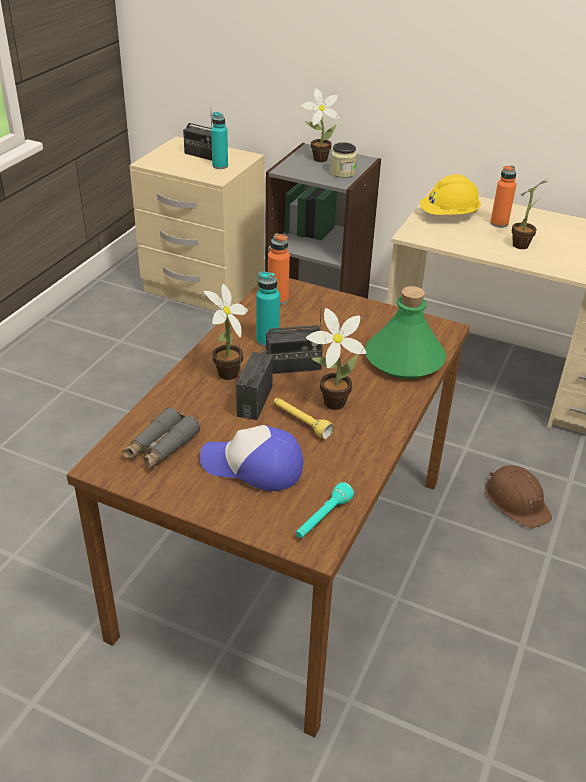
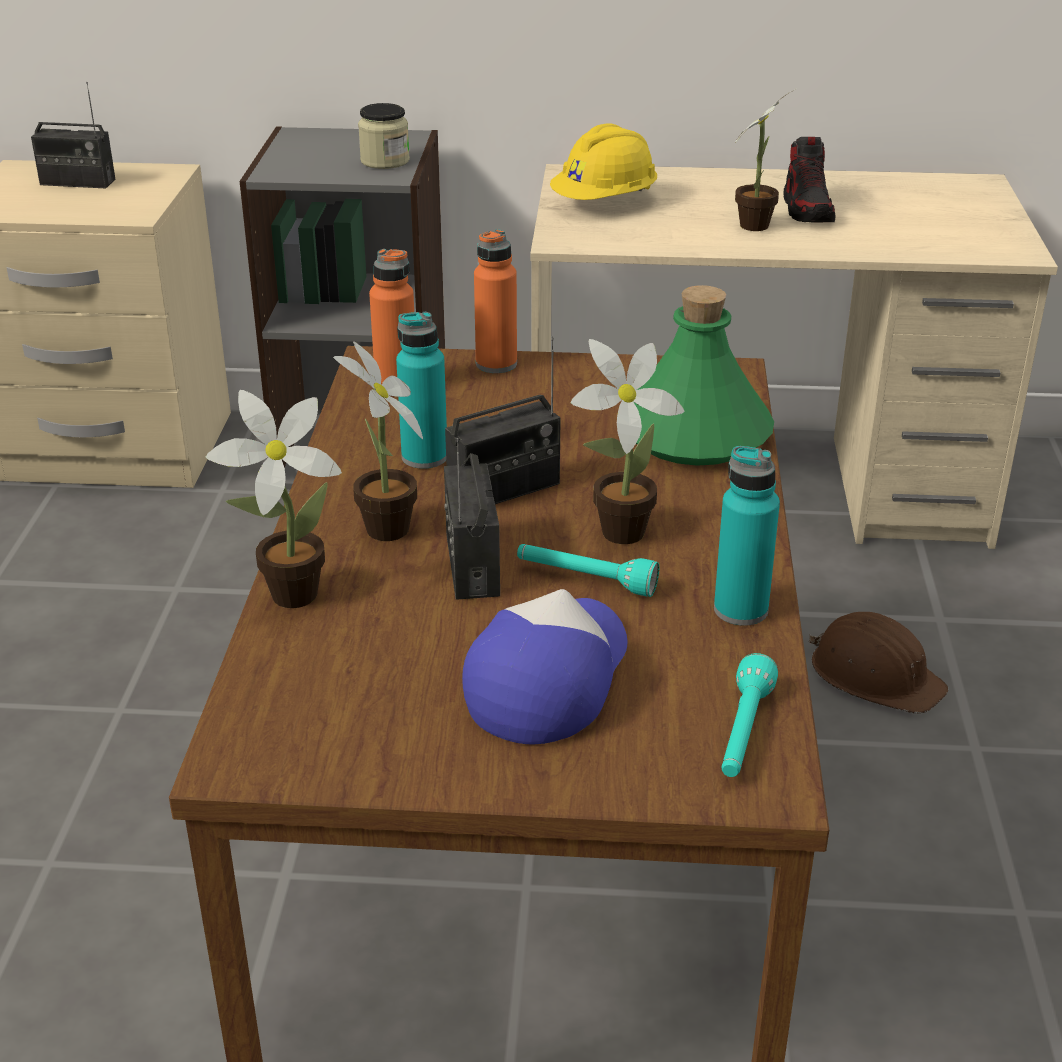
camera: 20 degrees left, 5 degrees down
grey binoculars [122,407,200,469] -> none
cap [200,425,304,491] -> cap turned 120 degrees clockwise [462,589,627,745]
turquoise bottle [211,112,228,169] -> turquoise bottle moved to [714,446,780,626]
yellow flashlight [274,398,334,439] -> turquoise flashlight [517,544,659,597]
potted plant [301,89,339,162] -> potted plant moved to [206,390,342,608]
orange bottle [490,165,516,228] -> orange bottle moved to [474,229,517,373]
none -> shoe [783,137,835,223]

